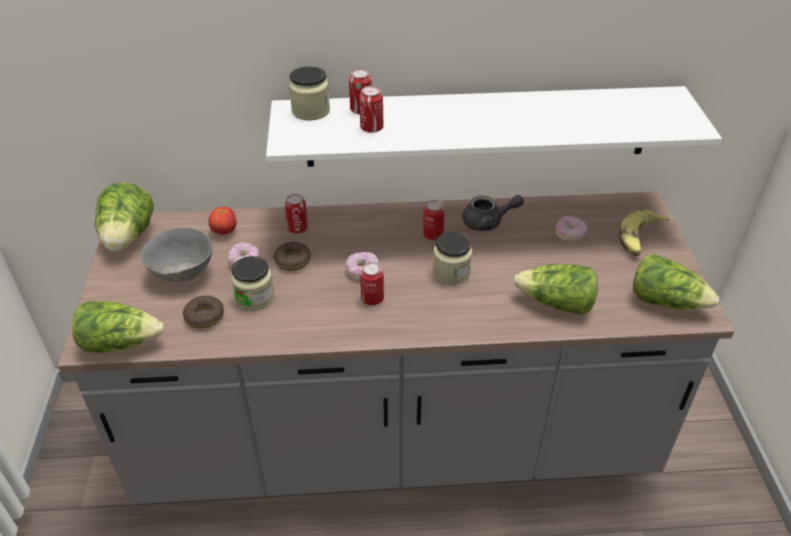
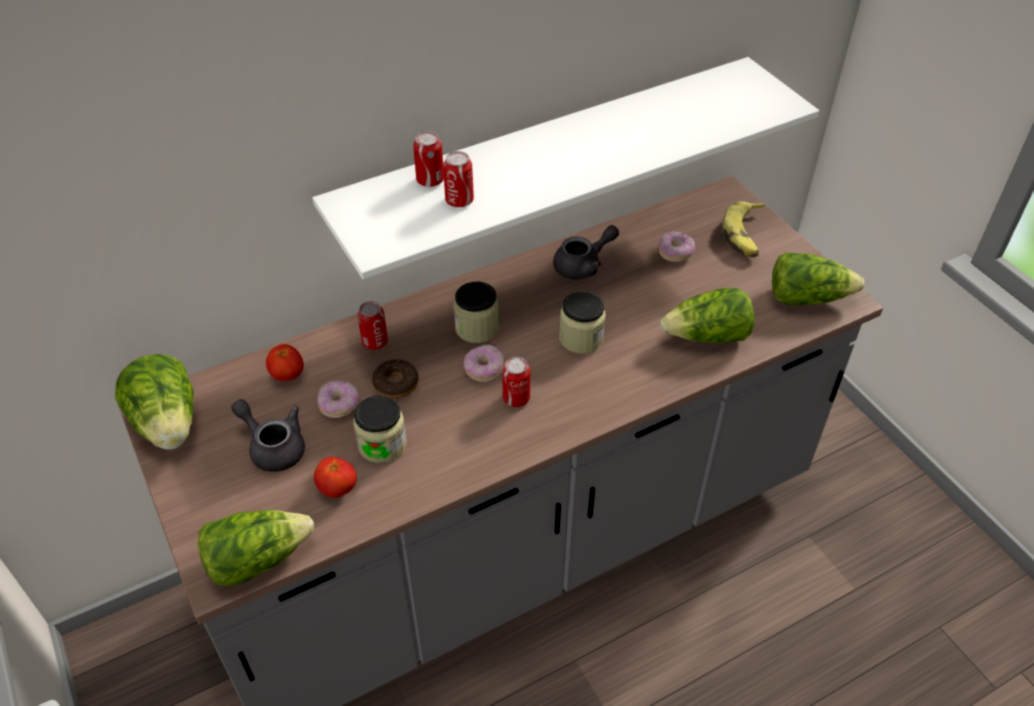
camera: 25 degrees left, 5 degrees up
grey bowl [141,228,212,282] -> grey teapot [231,399,305,472]
donut [183,296,224,329] -> tomato [314,457,357,498]
jar [289,66,330,120] -> jar moved to [454,281,499,343]
can [423,200,445,240] -> none

